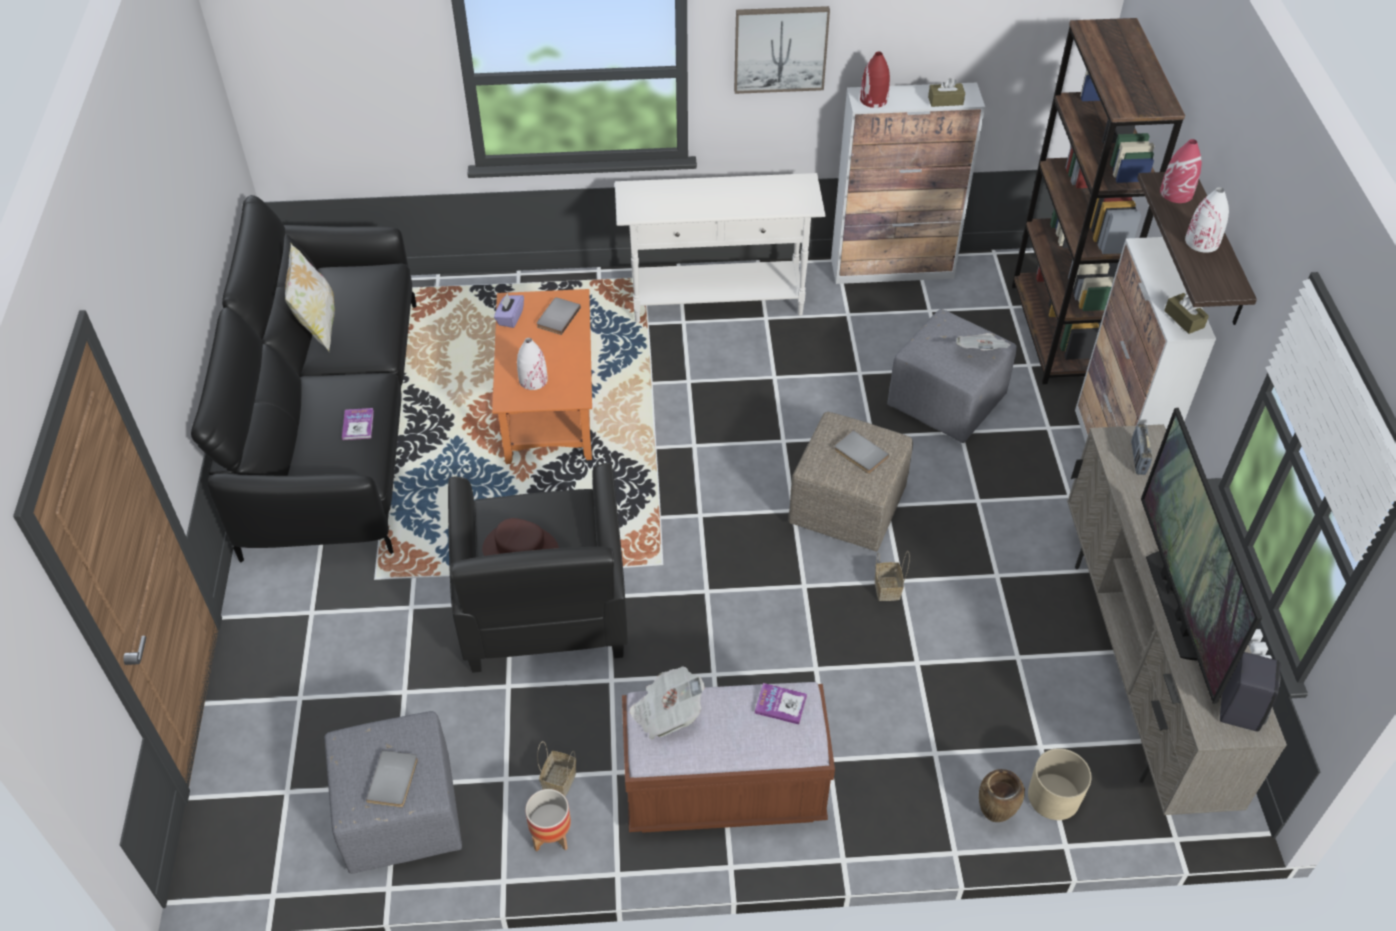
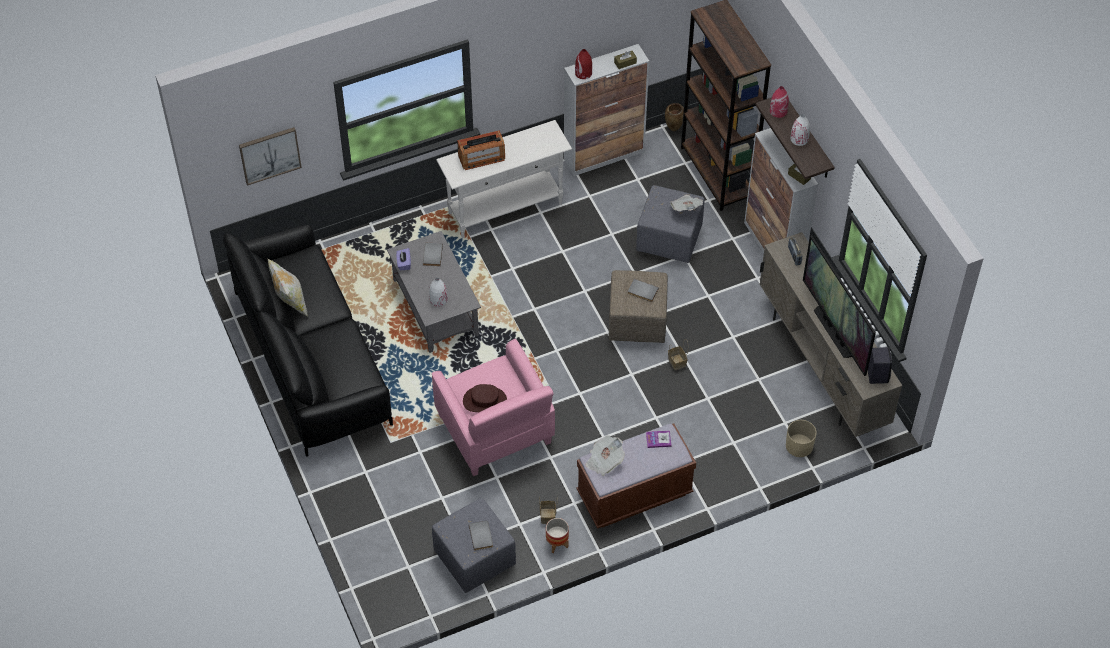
camera: 20 degrees left, 5 degrees up
book [342,408,374,440] -> none
black armchair [448,463,628,673] -> pink armchair [432,339,555,476]
orange coffee table [492,289,592,464] -> grey coffee table [387,231,481,353]
picture [734,6,830,94] -> picture moved to [239,127,302,186]
brown vase [979,769,1025,822] -> brown vase moved to [665,103,684,131]
none -> radio [457,130,505,170]

